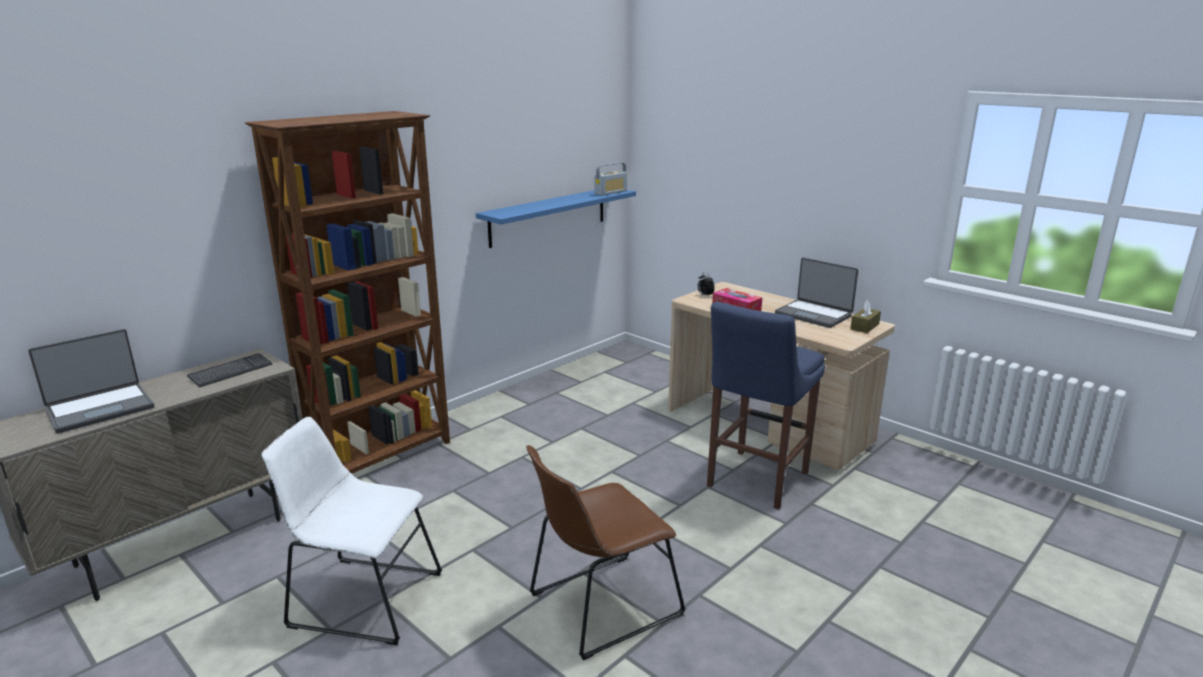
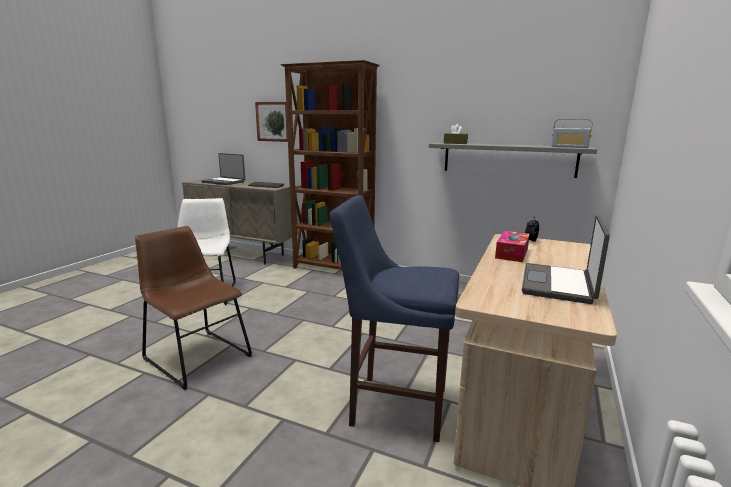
camera: 70 degrees right, 5 degrees down
blue shelf [476,190,636,248] -> grey shelf [429,142,597,178]
brown tissue box [850,300,881,333] -> brown tissue box moved to [444,124,468,144]
none -> picture [255,102,288,142]

